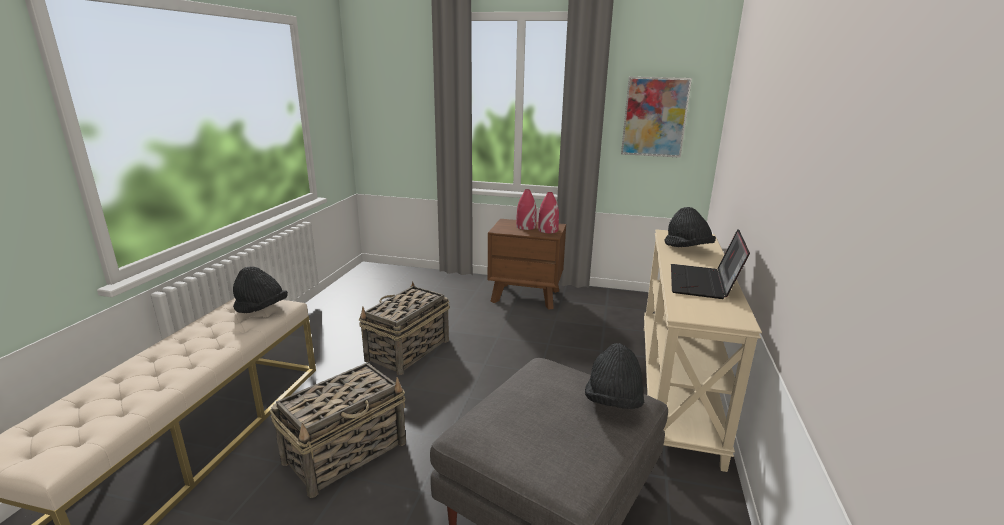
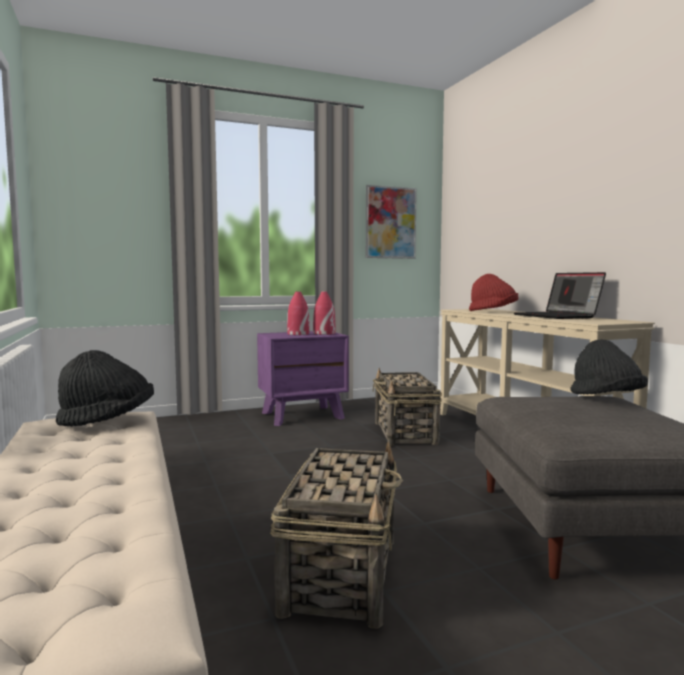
camera: 35 degrees left, 15 degrees down
basket [359,281,450,375] -> basket moved to [373,368,442,446]
brown nightstand [488,219,566,310] -> purple nightstand [257,331,349,426]
black hat [665,207,716,247] -> red hat [469,274,518,311]

